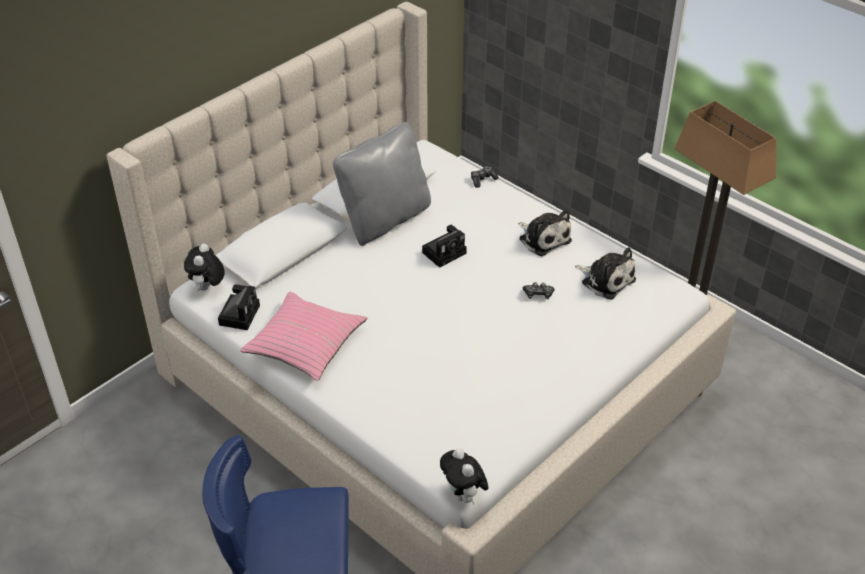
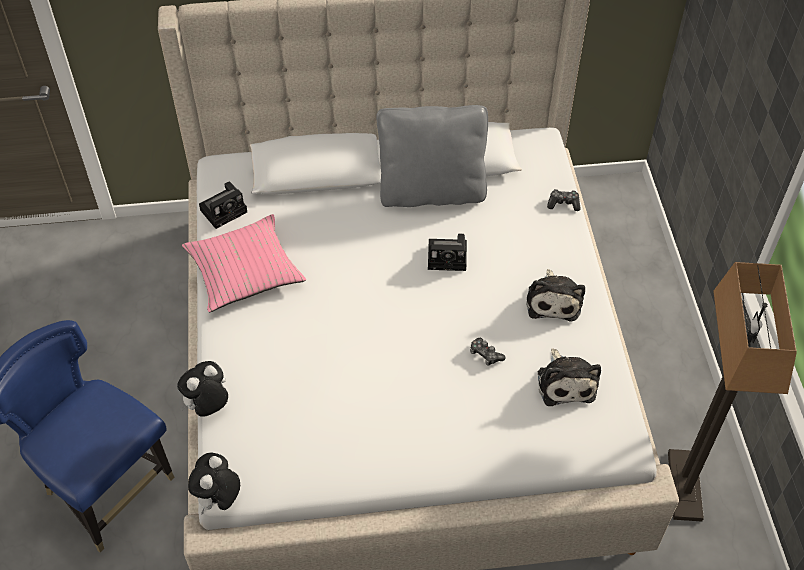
camera: 40 degrees right, 10 degrees up
plush toy [184,243,225,291] -> plush toy moved to [177,361,228,417]

